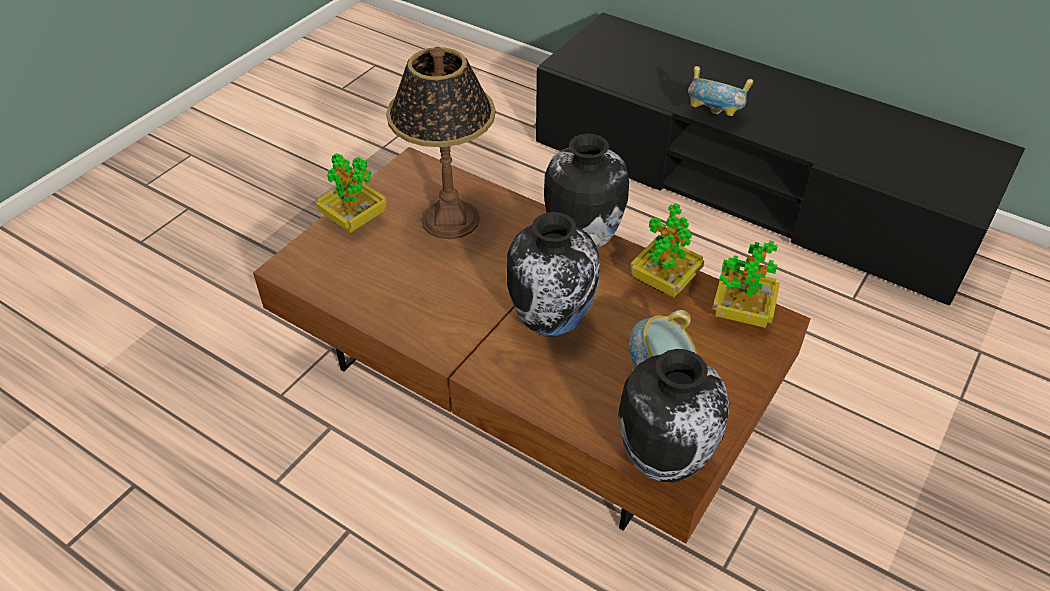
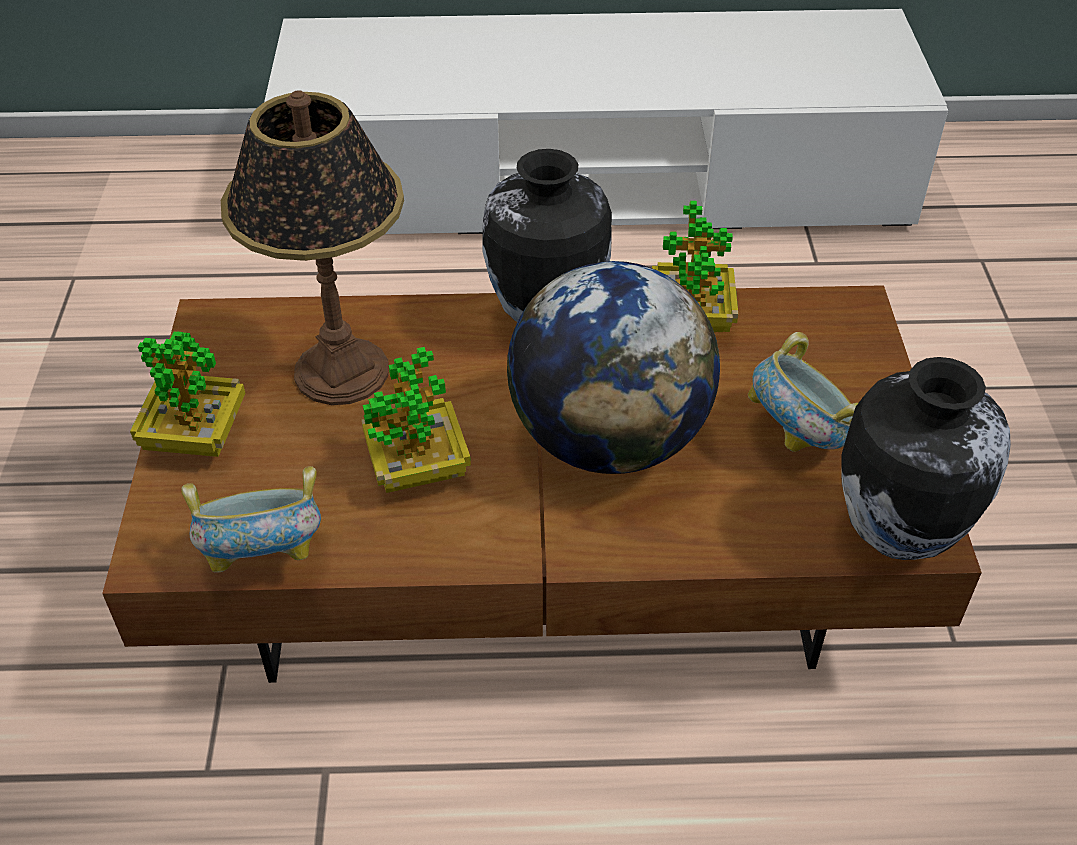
camera: 35 degrees left, 0 degrees up
vase [507,212,599,337] -> globe [507,261,720,474]
black tv stand [536,12,1025,306] -> white tv stand [264,9,948,234]
bowl [688,66,753,116] -> bowl moved to [181,466,321,572]
potted plant [712,241,780,328] -> potted plant moved to [361,347,471,493]

